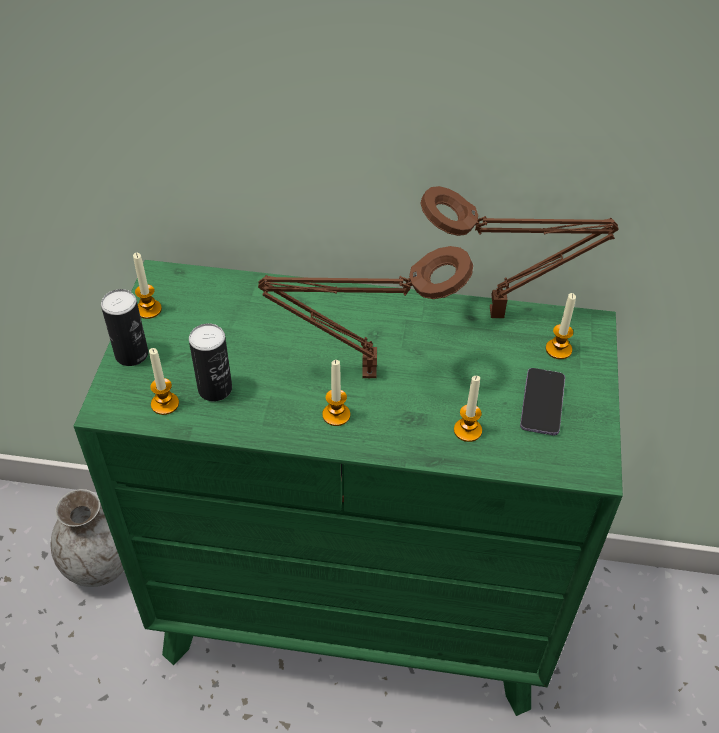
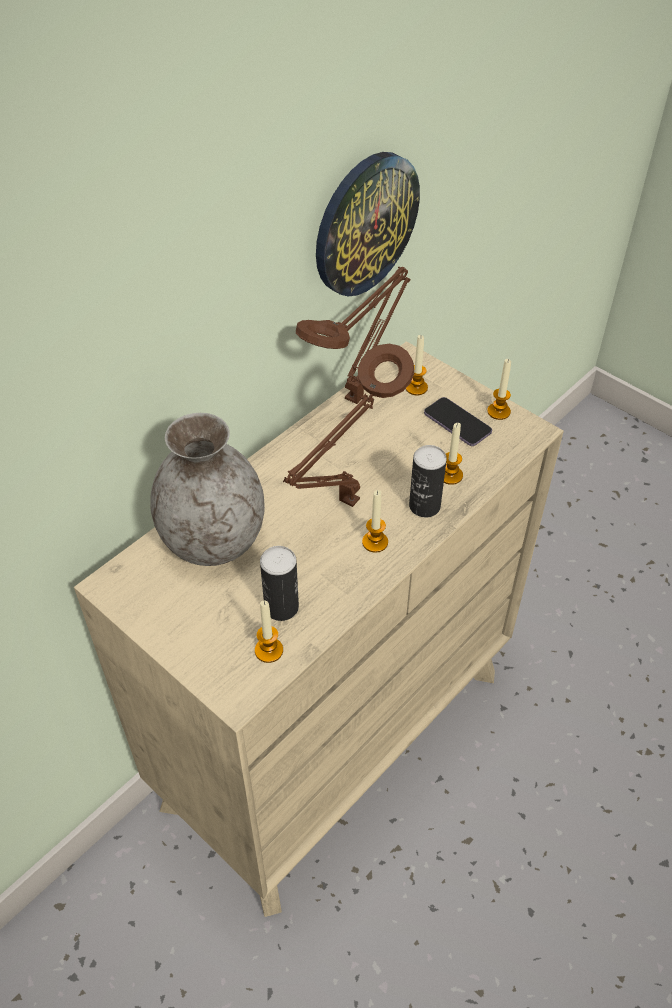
camera: 55 degrees left, 0 degrees up
grey vase [50,489,124,587] -> grey vase moved to [150,413,265,566]
green dresser [74,260,623,716] -> beige dresser [74,341,564,917]
can [101,289,148,366] -> can moved to [409,445,447,517]
candle [133,253,162,319] -> candle moved to [487,359,511,420]
none -> wall clock [316,152,420,297]

